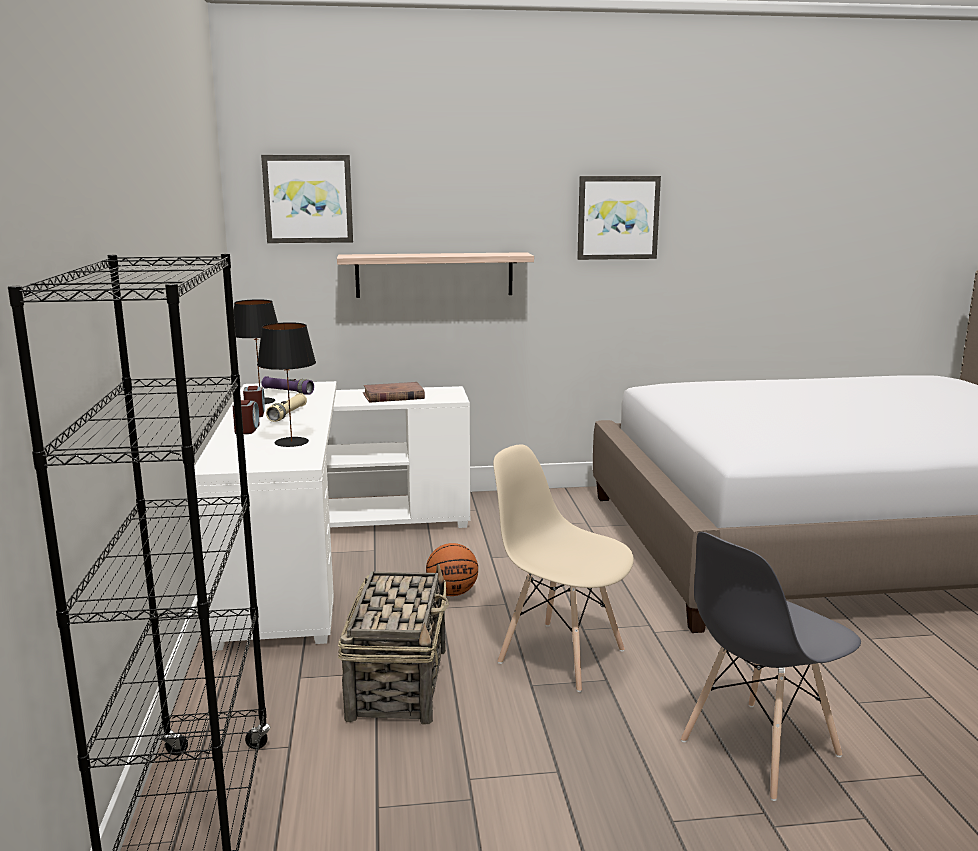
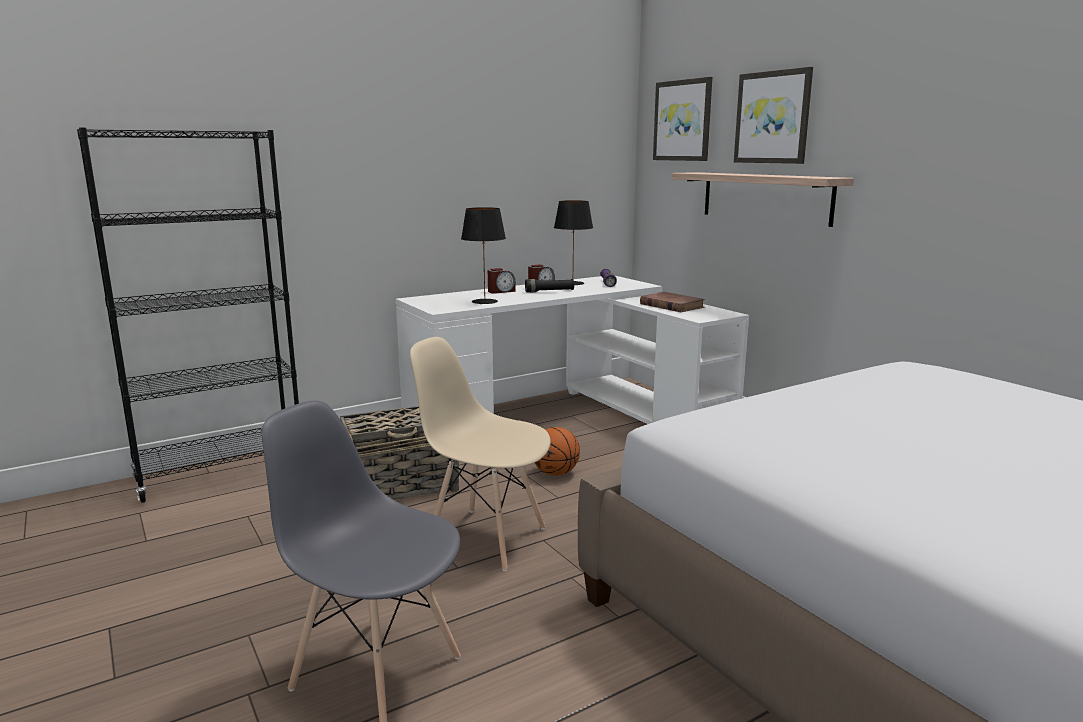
camera: 65 degrees right, 0 degrees up
beige flashlight [266,393,307,422] -> black flashlight [525,279,574,293]
beige chair [493,444,634,692] -> beige chair turned 75 degrees counterclockwise [410,337,551,571]
picture [577,176,661,260] -> picture moved to [734,67,813,164]

